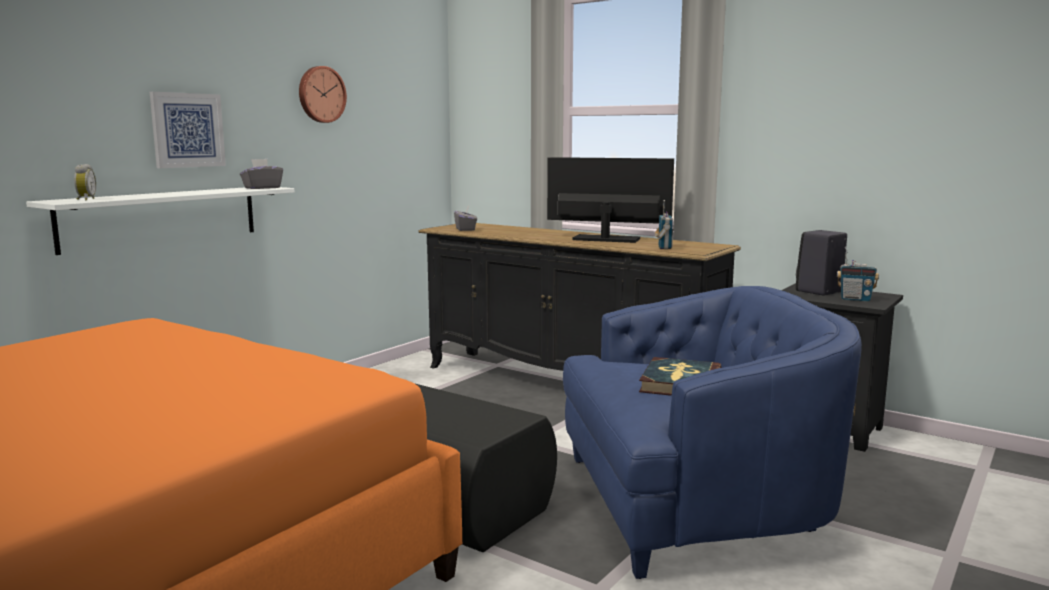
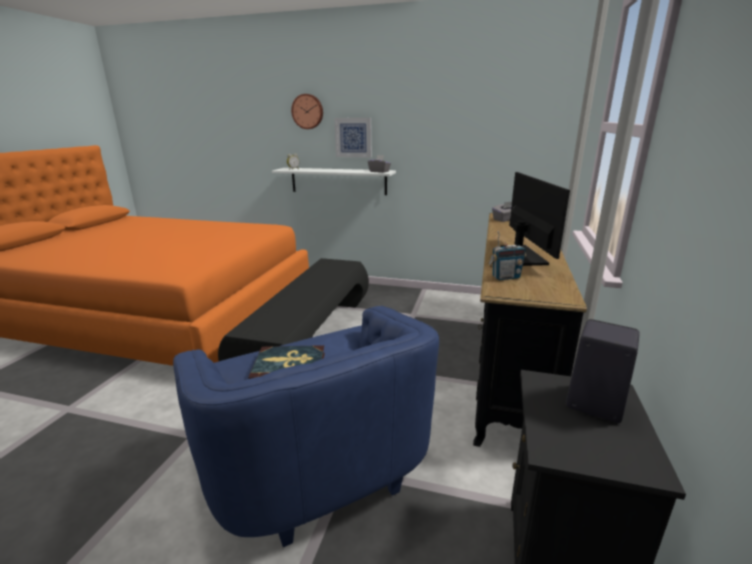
camera: 70 degrees right, 10 degrees up
wall clock [299,66,347,123] -> wall clock moved to [291,94,323,129]
radio [837,247,879,301] -> none

